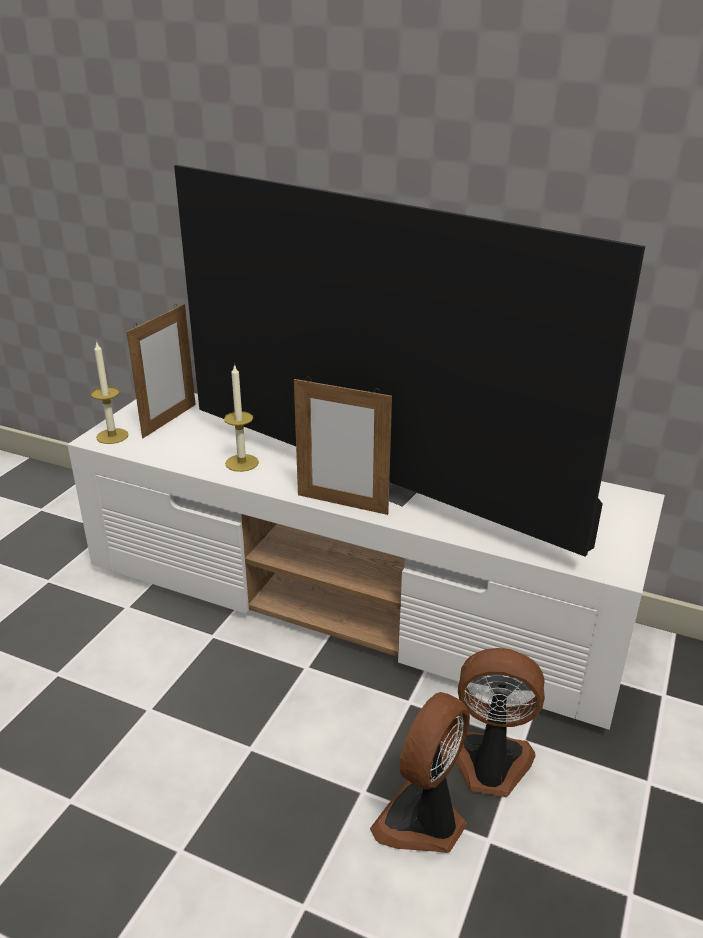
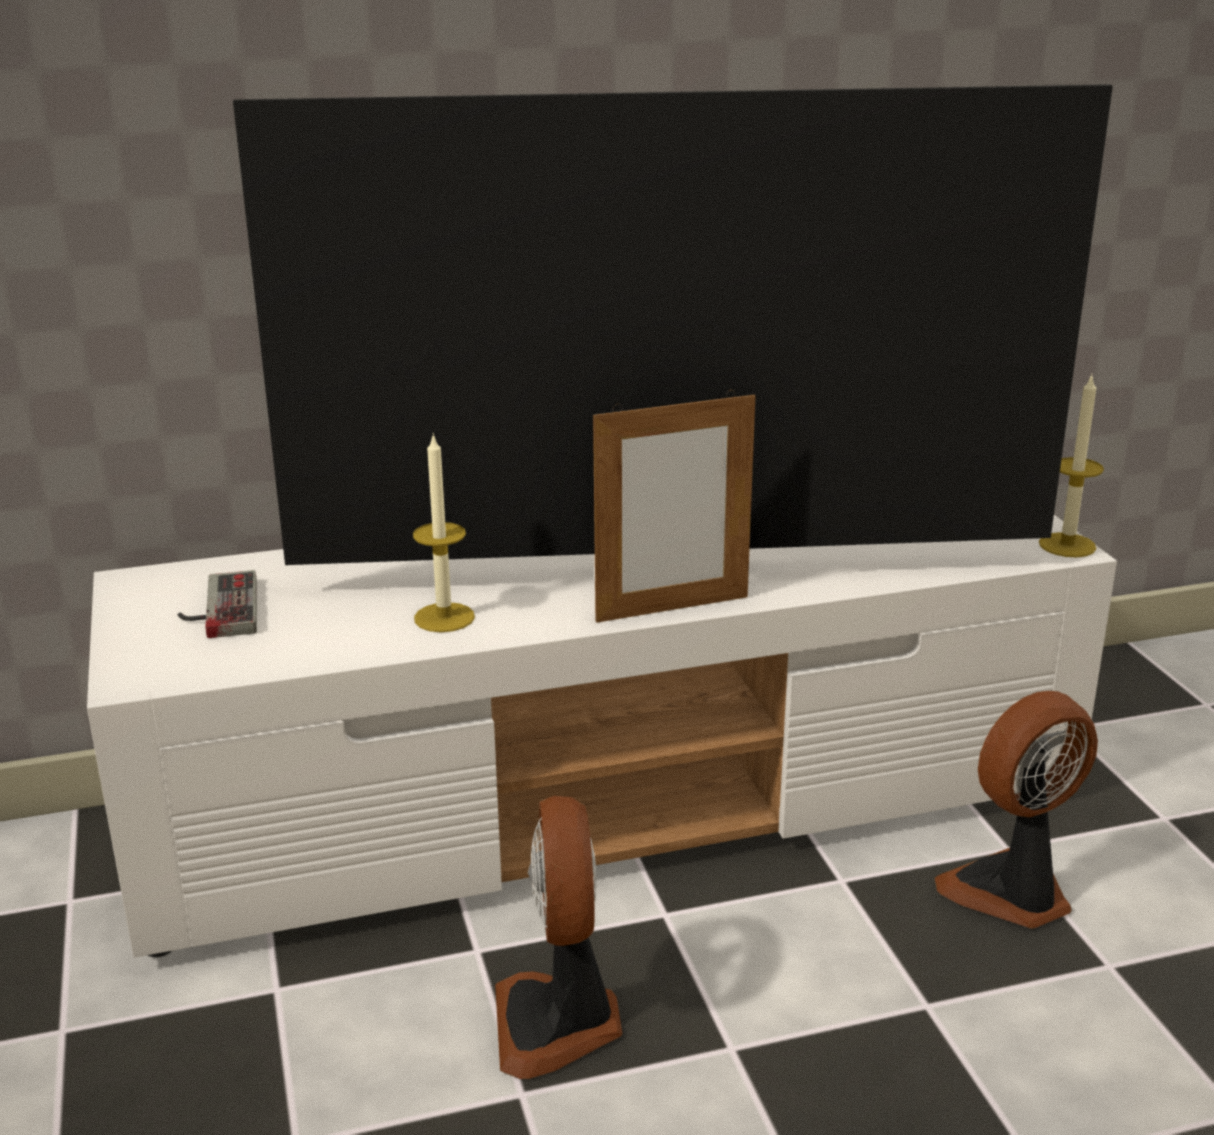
camera: 40 degrees left, 5 degrees down
candle [91,341,129,444] -> candle moved to [1039,375,1104,557]
picture frame [127,304,196,438] -> game controller [178,570,257,638]
fan [370,692,470,853] -> fan moved to [495,796,622,1079]

